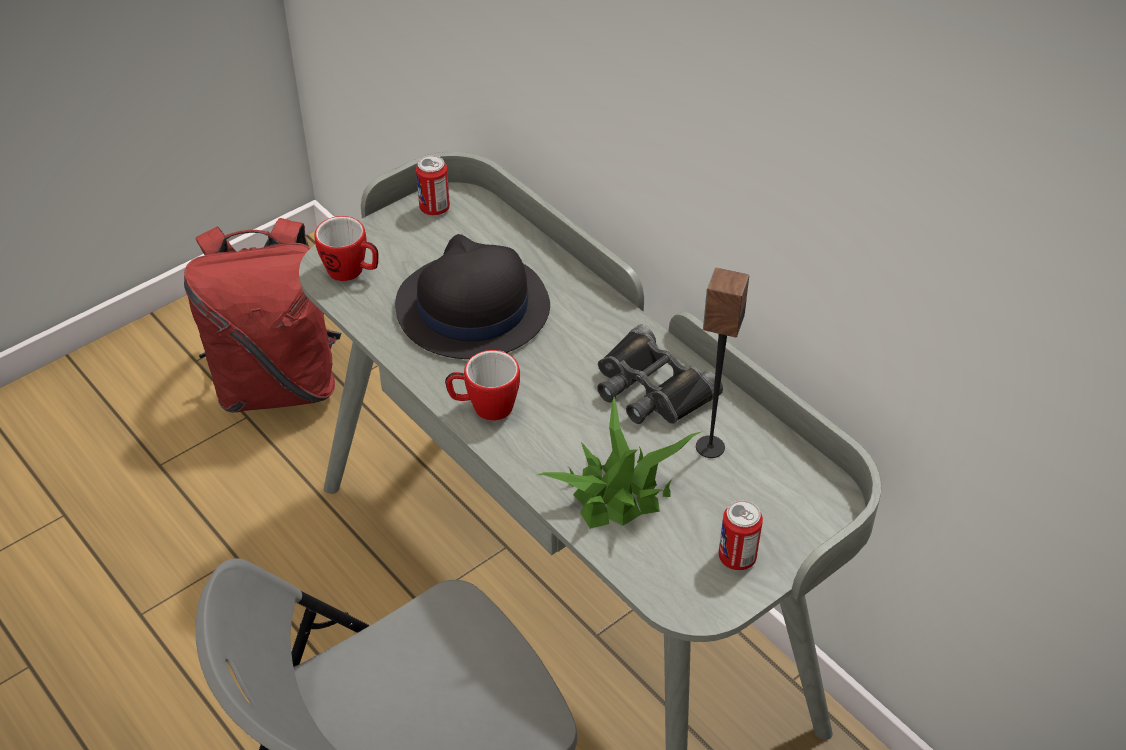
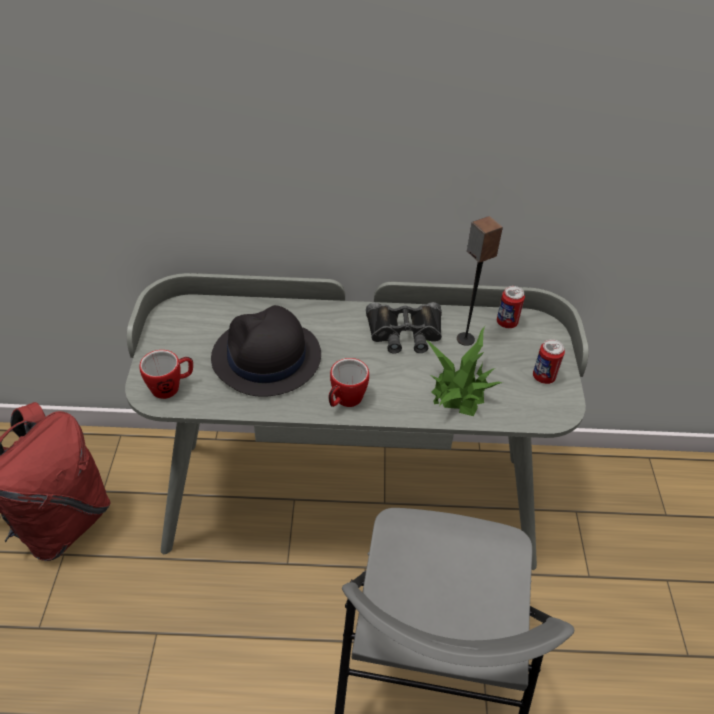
camera: 50 degrees left, 0 degrees up
can [416,155,450,215] -> can moved to [497,286,525,328]

